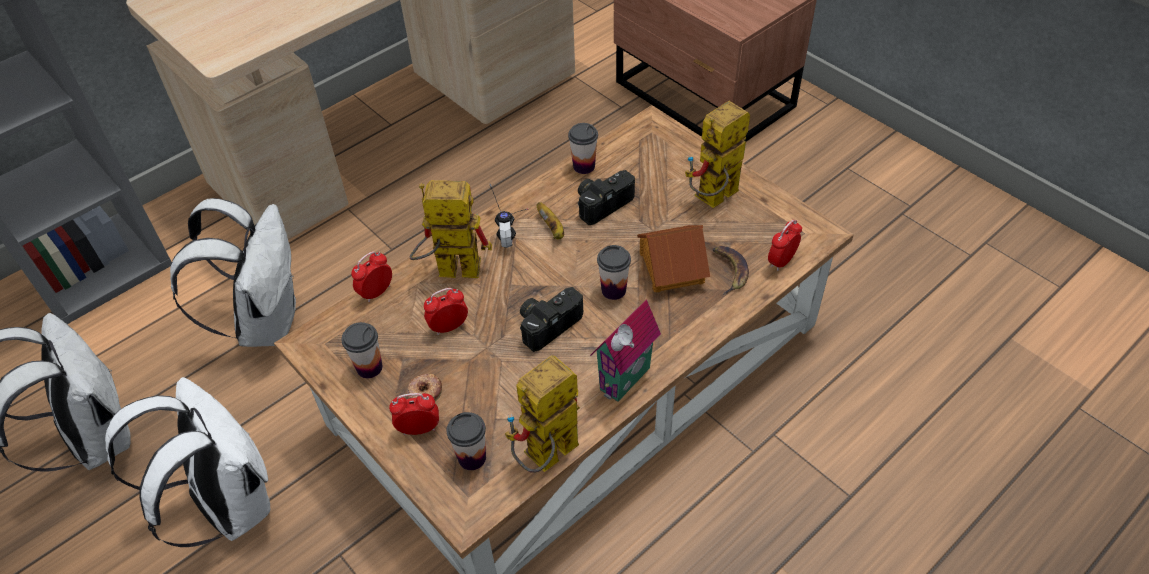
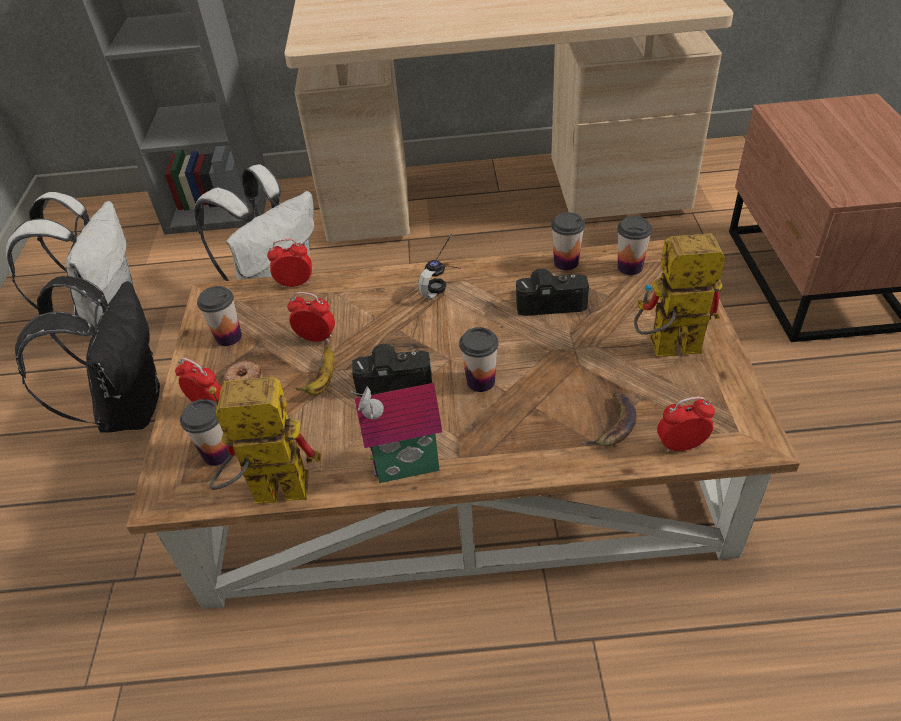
camera: 40 degrees right, 5 degrees down
white backpack [105,377,270,547] -> black backpack [15,276,160,433]
toy robot [410,181,492,278] -> none
banana [537,202,564,240] -> banana moved to [296,346,334,395]
toy house [637,225,710,292] -> none
none -> cup [617,216,652,275]

